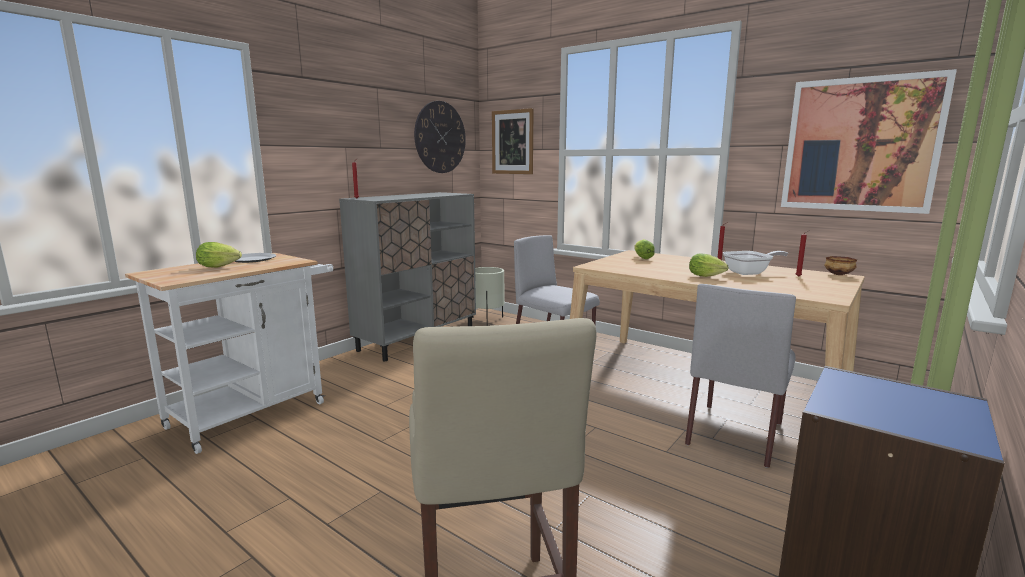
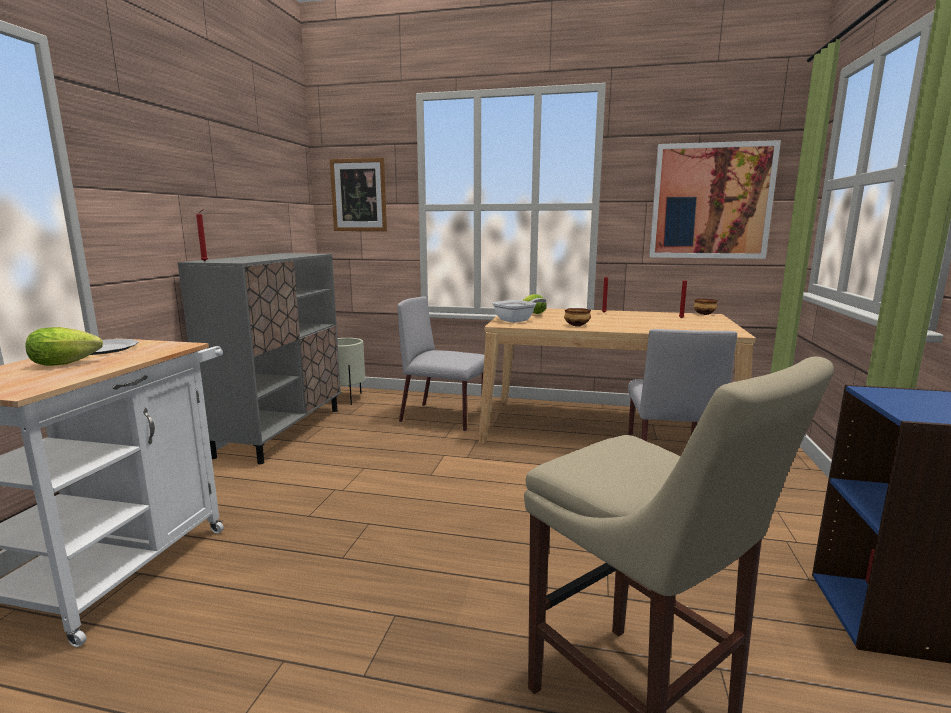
camera: 25 degrees left, 0 degrees up
wall clock [414,101,466,173] -> none
lettuce [689,254,728,277] -> none
frying pan [723,251,788,275] -> frying pan moved to [492,298,546,323]
none -> bowl [564,308,591,326]

